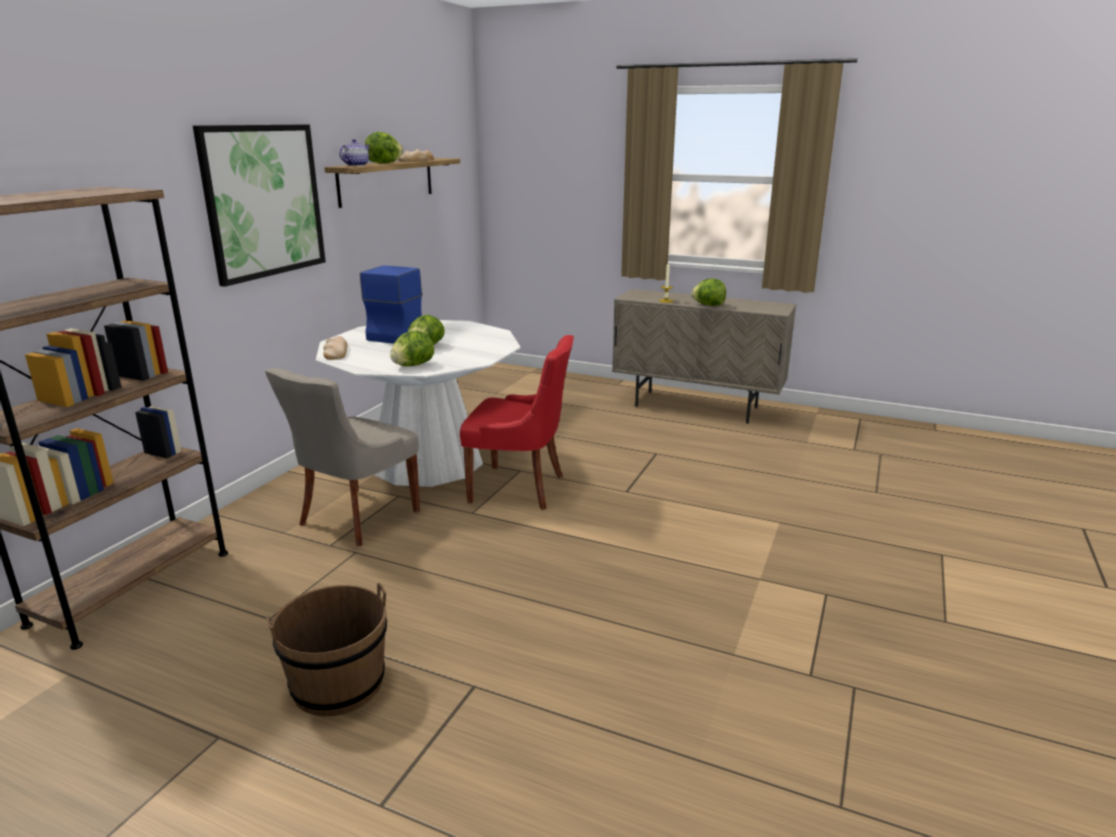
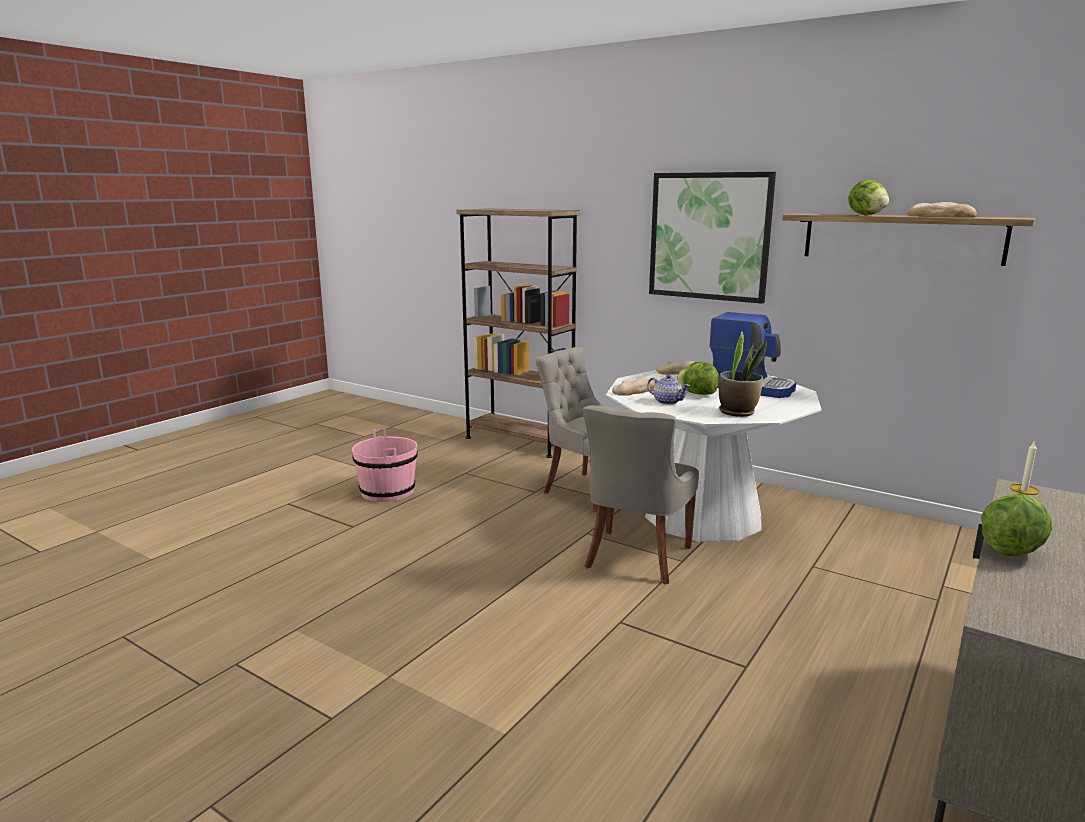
camera: 100 degrees right, 5 degrees down
brown bucket [266,582,387,716] -> pink bucket [352,428,418,502]
teapot [339,139,370,166] -> teapot moved to [647,375,690,405]
lettuce [390,331,434,366] -> bread [612,377,658,396]
red chair [460,335,574,510] -> grey chair [582,406,699,584]
none -> potted plant [719,332,767,417]

